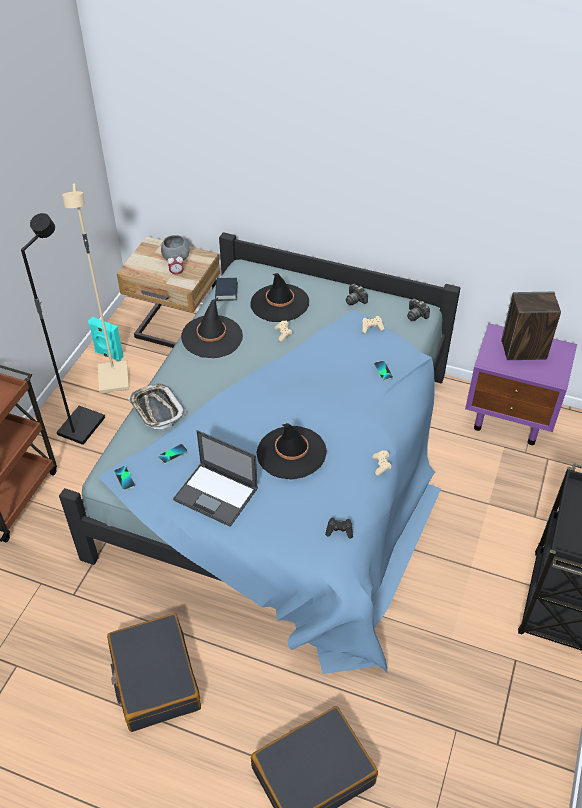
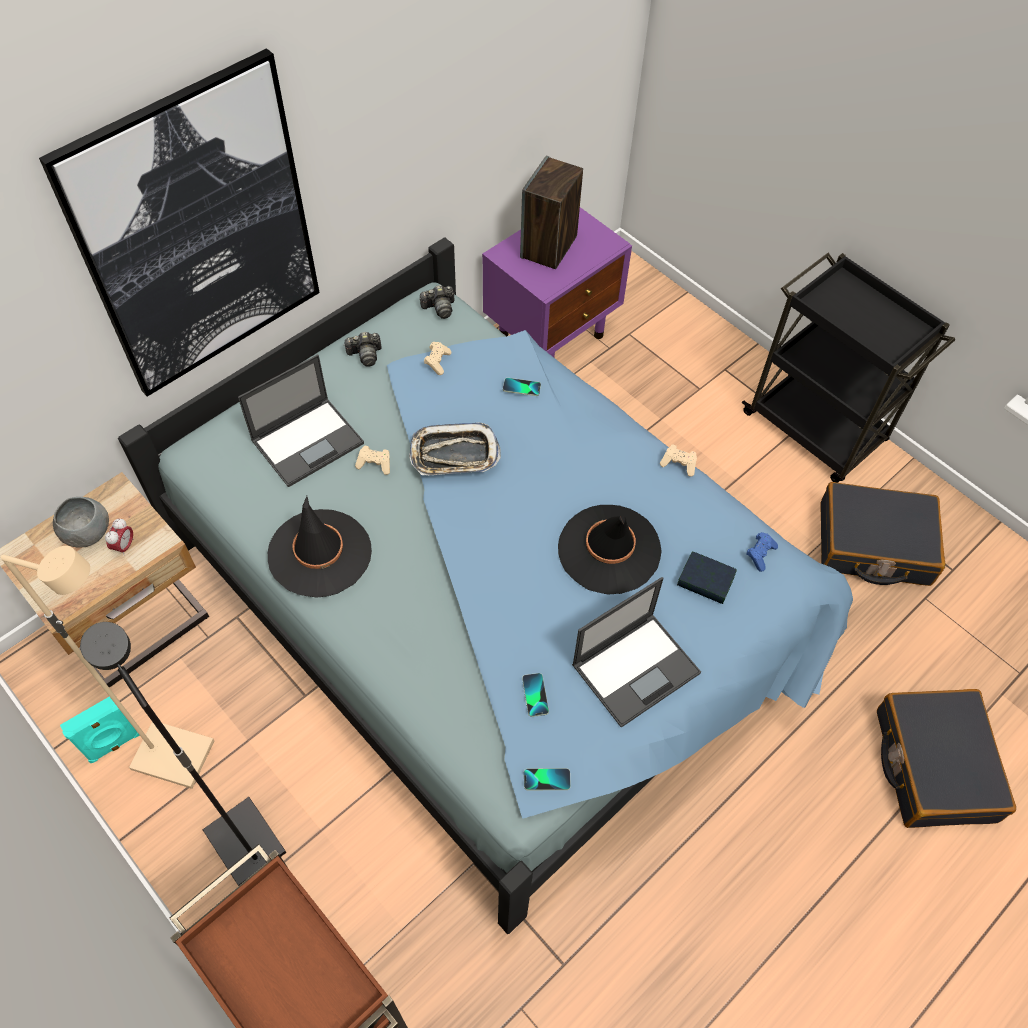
camera: 65 degrees left, 10 degrees up
black suitcase [107,613,201,732] -> black suitcase moved to [820,482,945,586]
tray [128,383,186,429] -> tray moved to [409,422,501,475]
book [215,278,238,301] -> book moved to [677,551,737,604]
black hat [250,273,309,322] -> laptop [238,354,364,487]
black game controller [325,518,353,539] -> blue game controller [746,532,778,572]
none -> picture [39,48,320,397]

